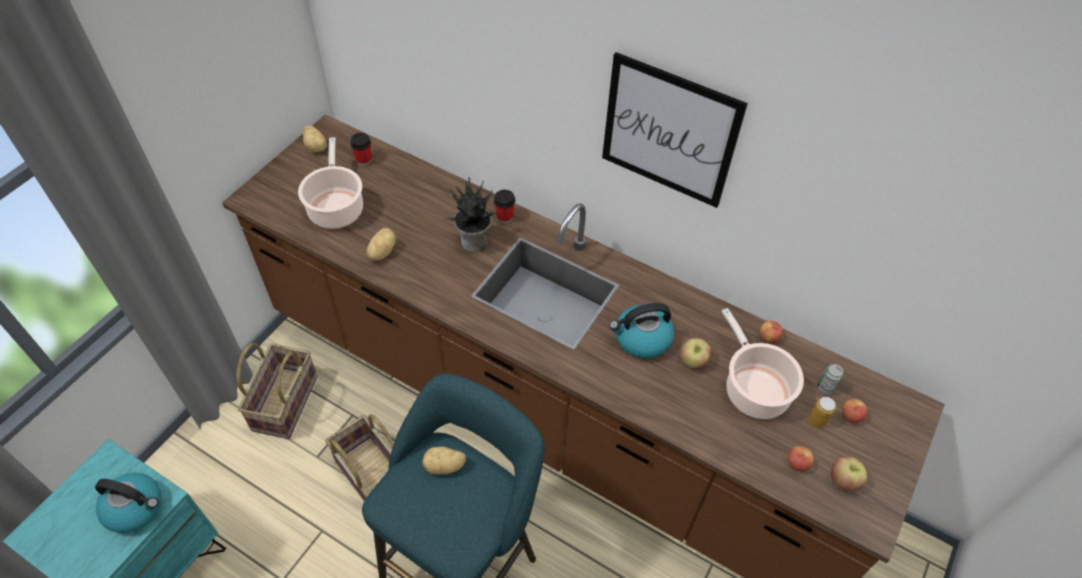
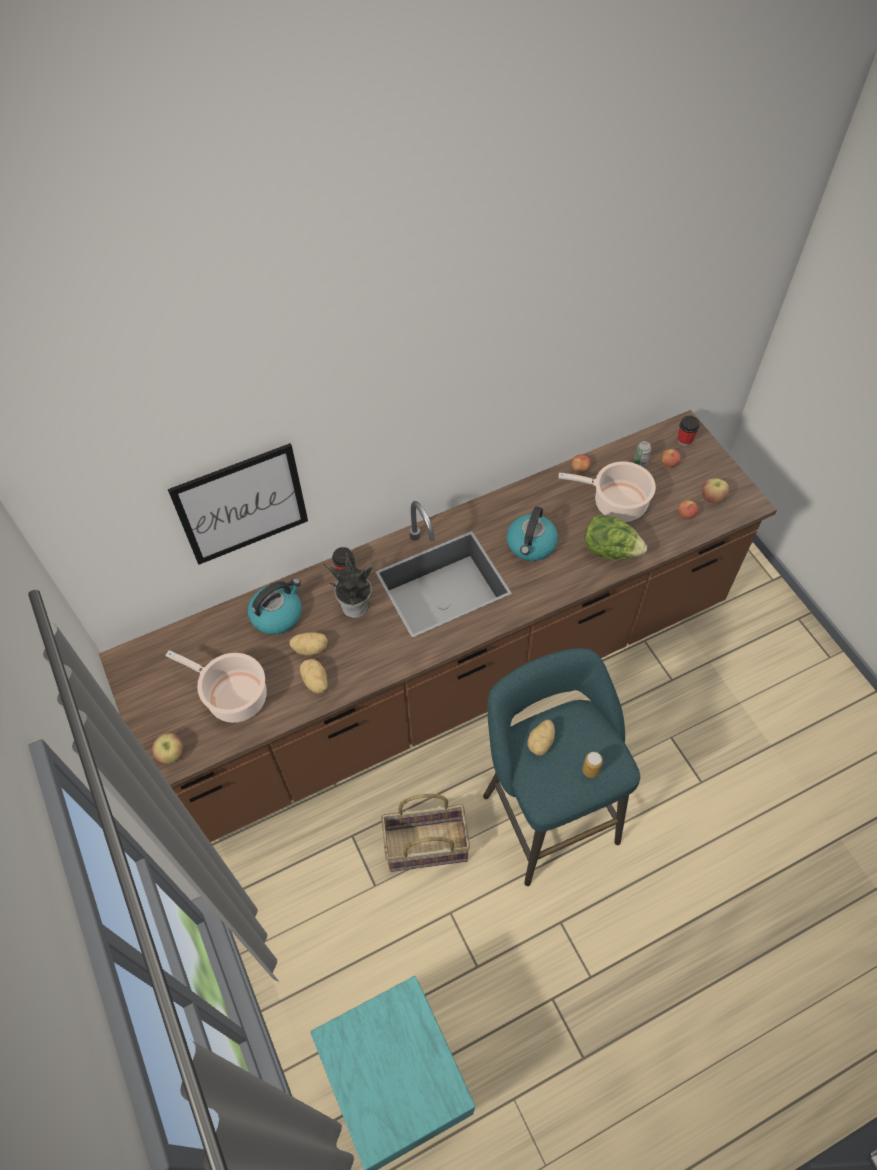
camera: 55 degrees left, 5 degrees up
kettle [95,473,161,533] -> kettle moved to [248,578,301,635]
basket [236,343,318,439] -> none
potato [303,125,327,152] -> potato moved to [290,632,328,656]
cup [350,133,372,166] -> cup moved to [677,416,700,446]
picture [602,52,748,208] -> picture moved to [168,443,308,565]
apple [680,338,712,369] -> apple moved to [152,733,183,764]
can [808,397,836,428] -> can moved to [582,752,603,778]
none -> lettuce [584,514,647,560]

